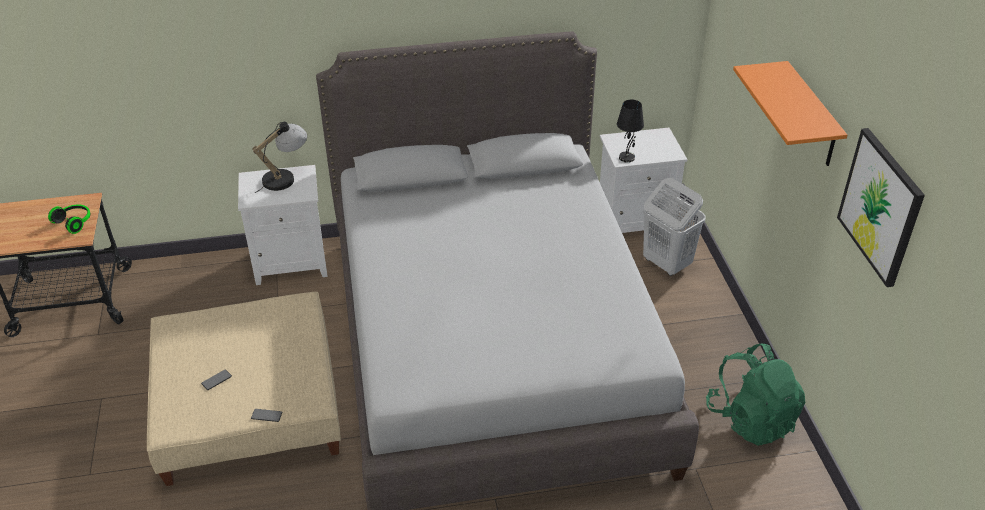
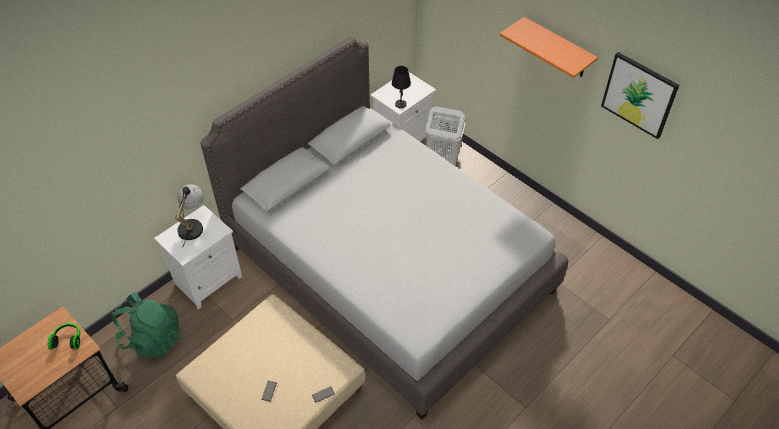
camera: 35 degrees left, 10 degrees up
green backpack [706,344,805,446] -> green backpack moved to [112,292,179,359]

